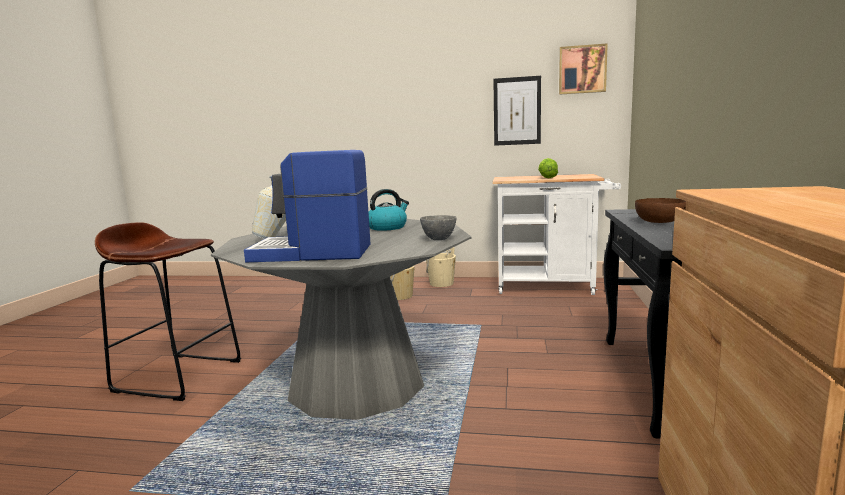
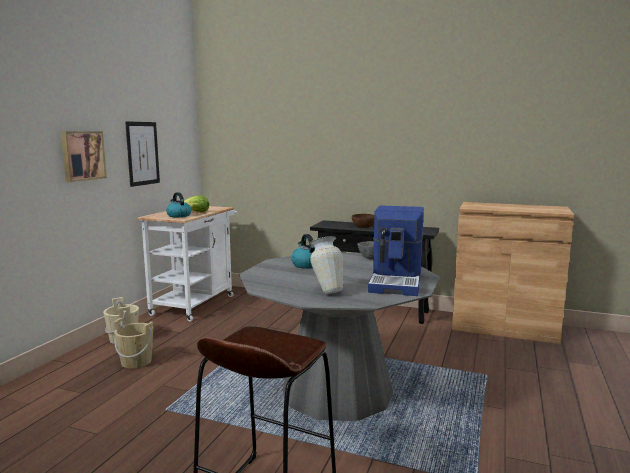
camera: 80 degrees left, 0 degrees up
picture [559,43,608,95] -> picture moved to [61,131,107,182]
none -> kettle [166,192,192,217]

